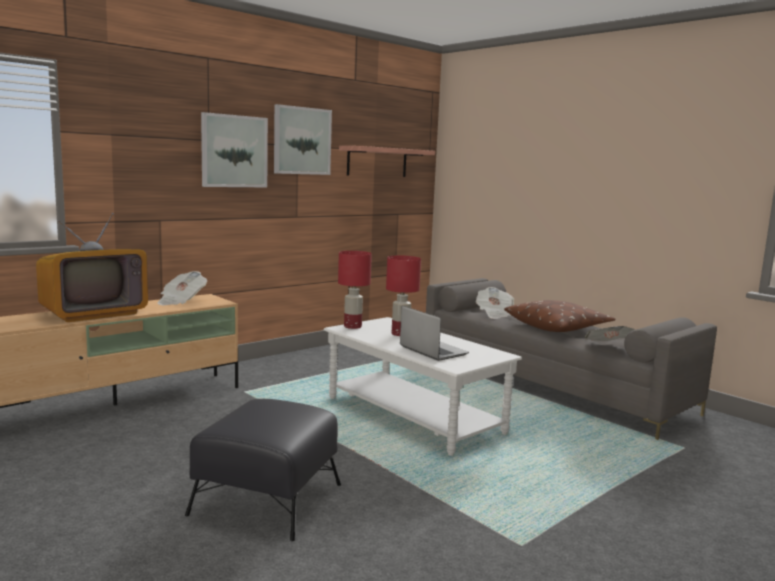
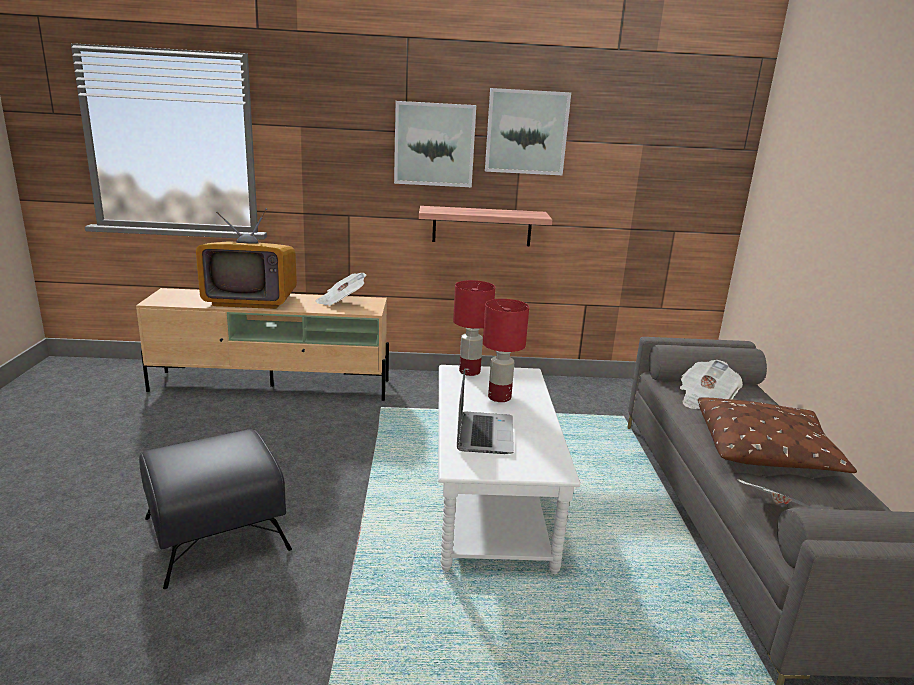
camera: 40 degrees right, 10 degrees up
shelf [339,146,435,177] -> shelf moved to [419,206,552,246]

